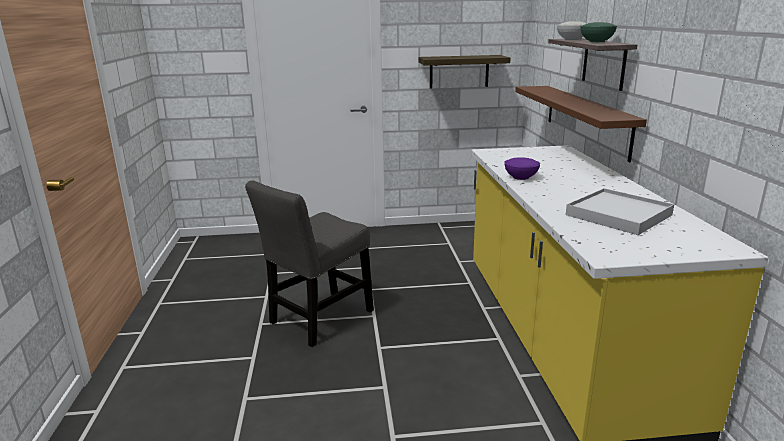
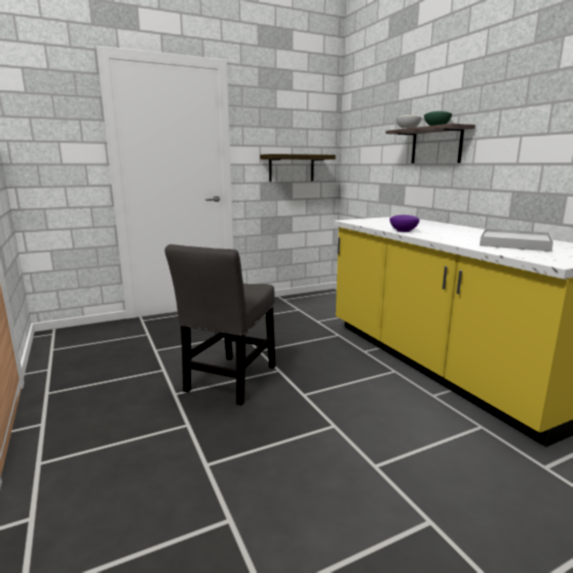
camera: 20 degrees left, 5 degrees down
brown shelf [515,86,647,162] -> none

